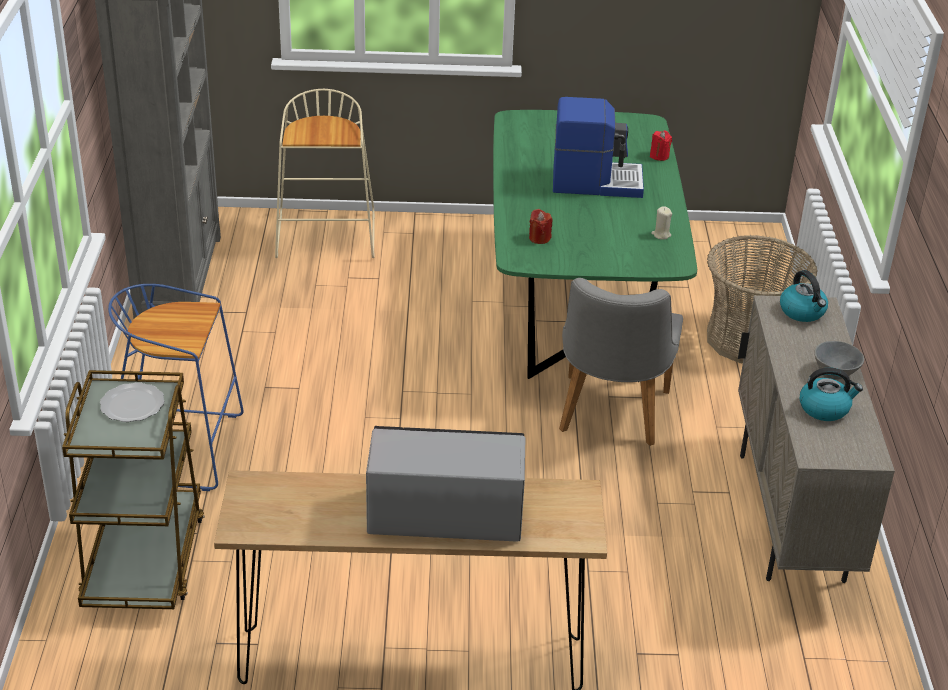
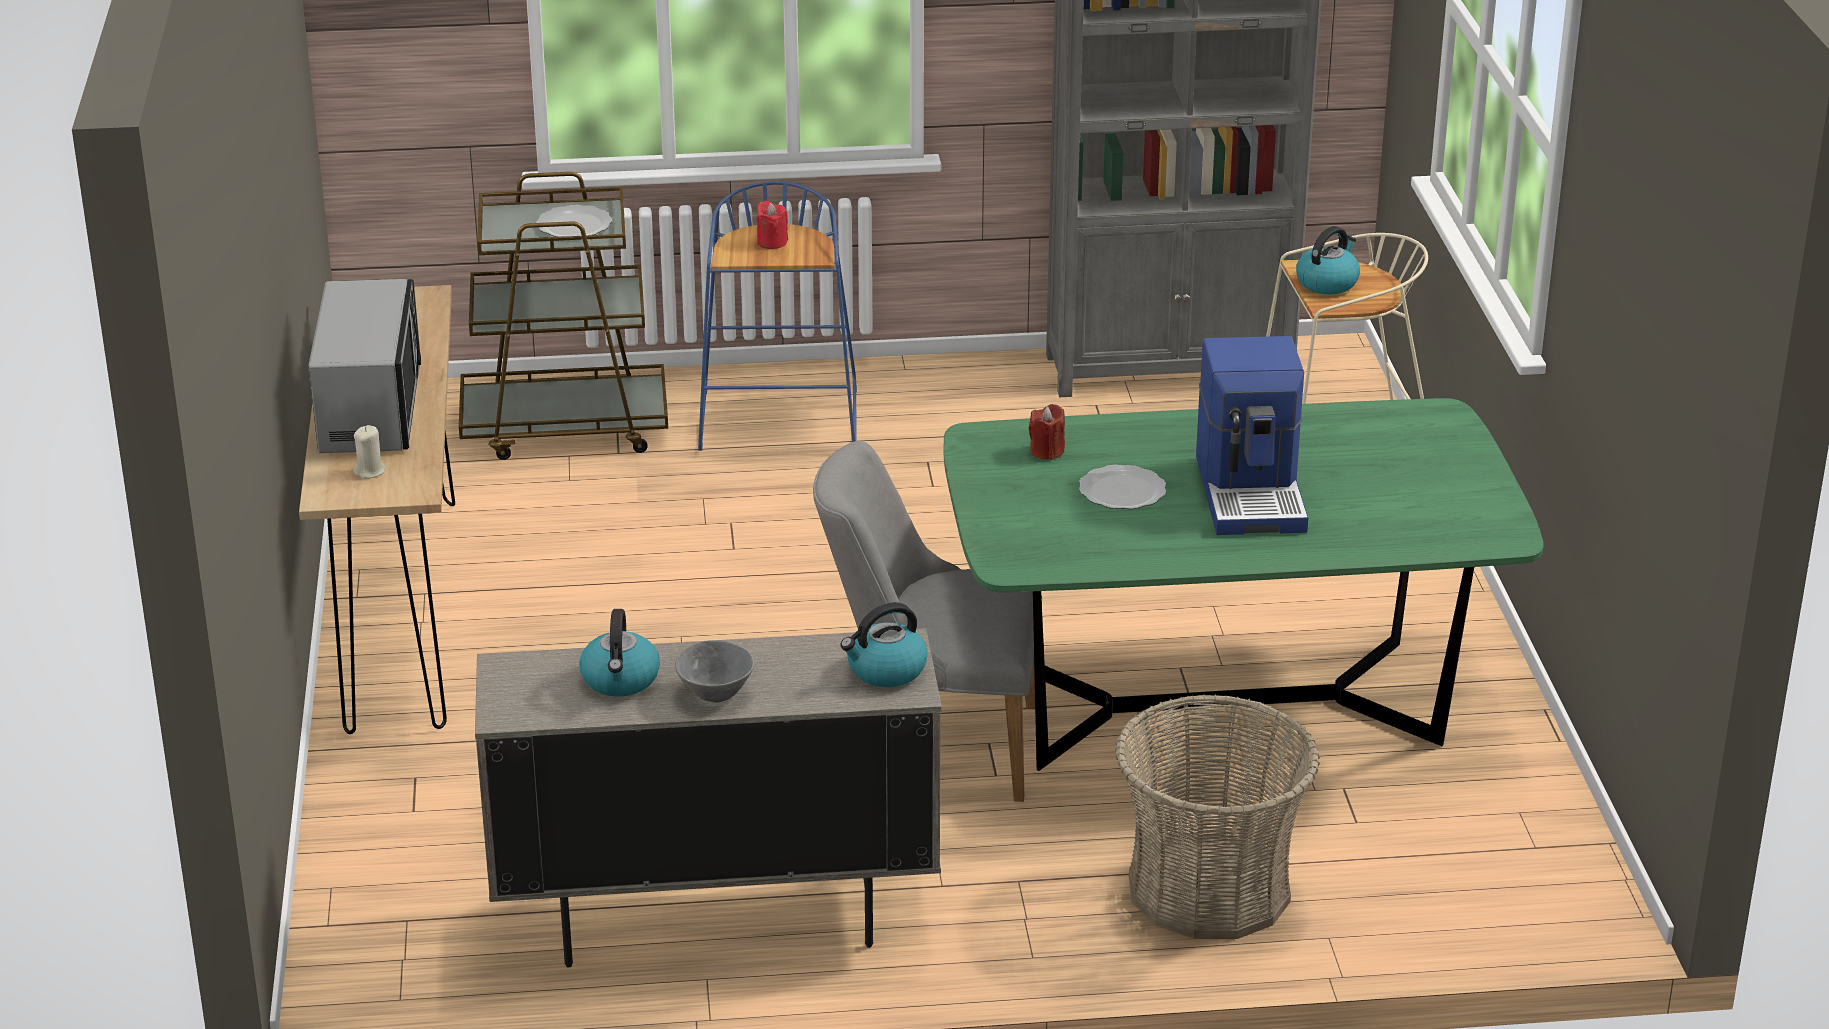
camera: 85 degrees right, 5 degrees down
red candle [650,131,672,161] -> red candle moved to [757,201,788,249]
beige candle [651,206,672,239] -> beige candle moved to [354,425,386,479]
none -> plate [1079,465,1166,509]
none -> kettle [1296,226,1360,294]

